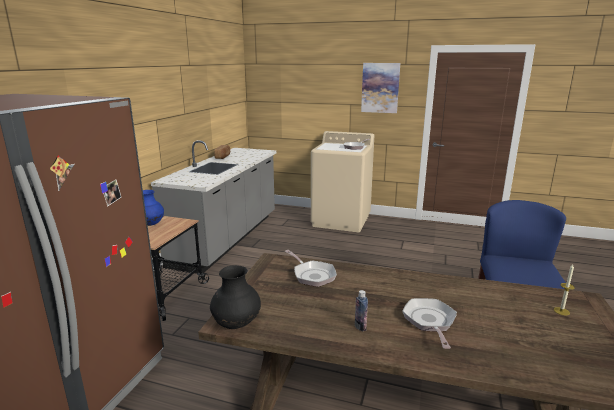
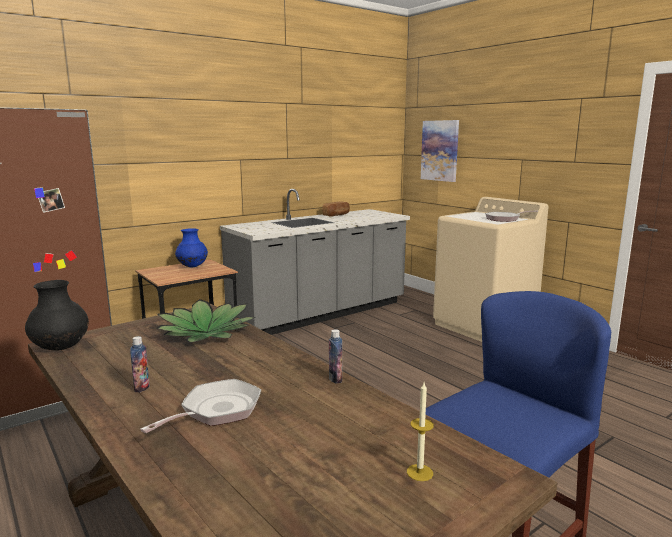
camera: 35 degrees right, 5 degrees down
frying pan [285,250,337,287] -> potted plant [157,299,256,343]
picture [361,63,400,113] -> picture moved to [421,120,459,182]
none -> bottle [329,329,342,384]

